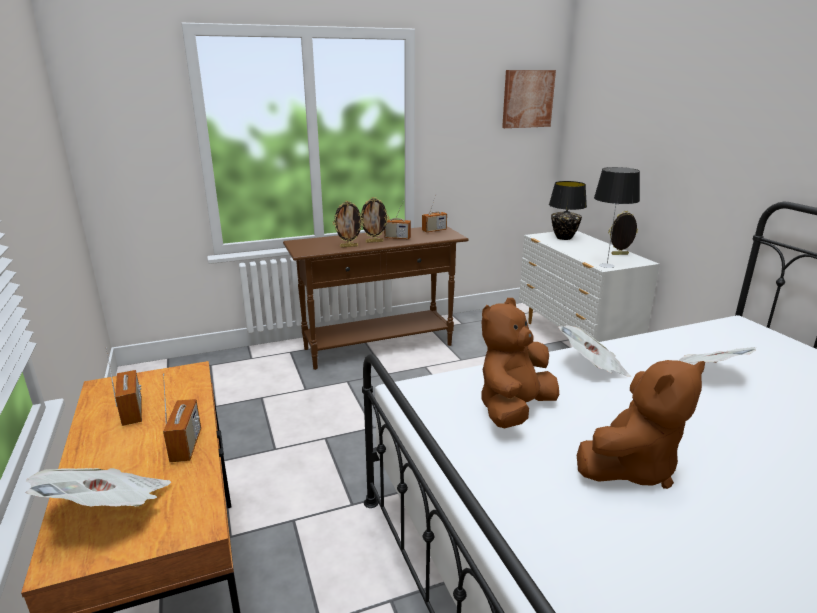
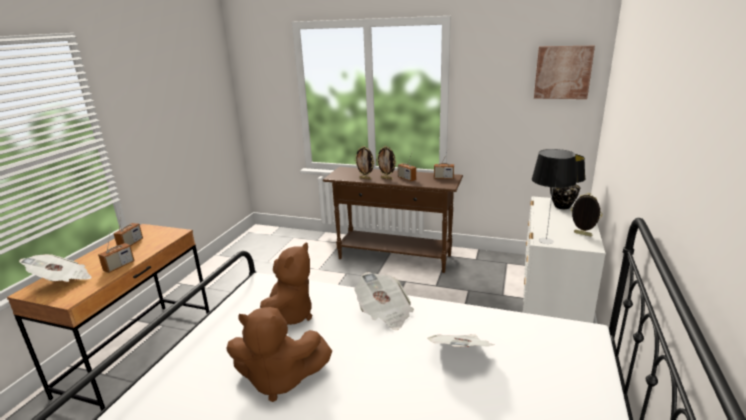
camera: 40 degrees right, 0 degrees up
brown plush toy [481,298,559,428] -> brown plush toy turned 120 degrees clockwise [260,243,312,325]

